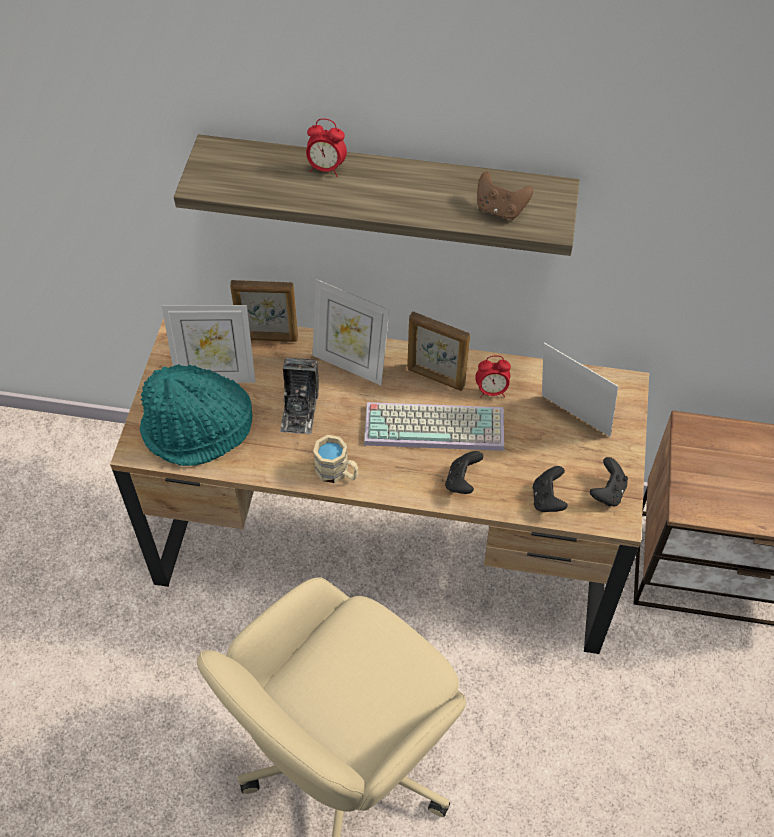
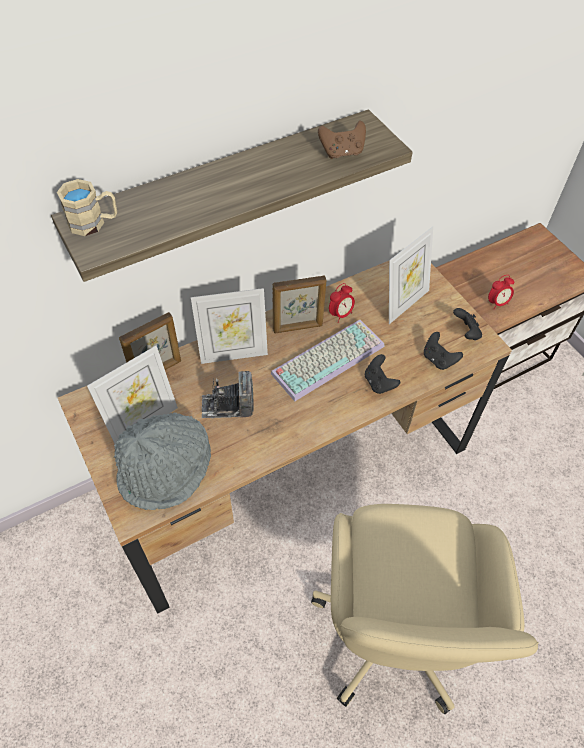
camera: 40 degrees left, 0 degrees up
turquoise hat [140,364,253,466] -> grey hat [114,413,211,510]
camera [280,358,319,434] -> camera turned 120 degrees clockwise [202,371,254,418]
alarm clock [306,118,347,177] -> alarm clock moved to [488,275,514,310]
beige mug [313,435,358,483] -> beige mug moved to [57,179,117,236]
picture frame [542,342,618,437] -> picture frame turned 135 degrees clockwise [389,226,433,324]

